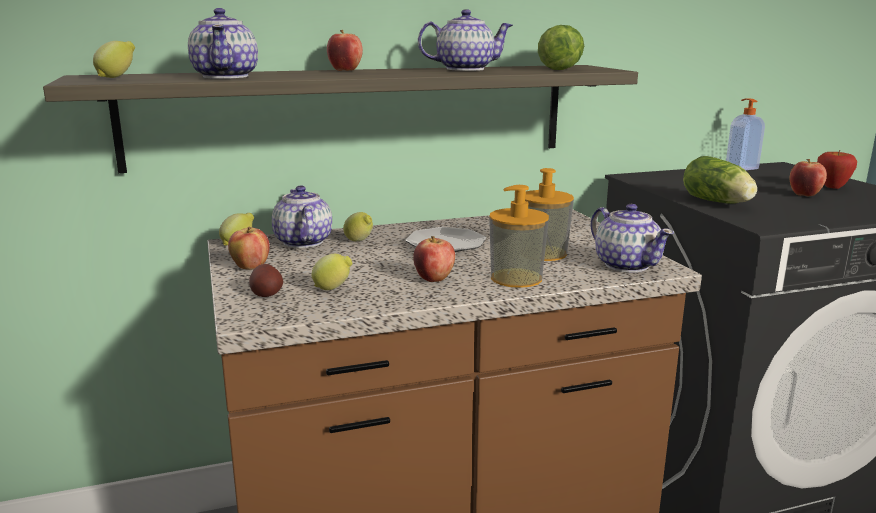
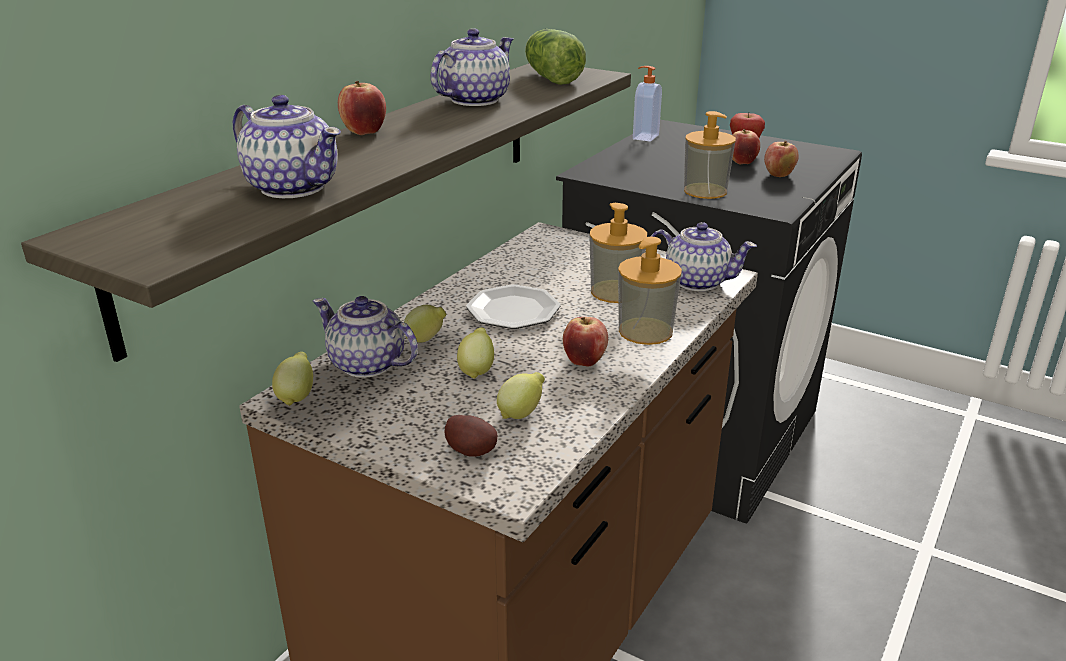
camera: 40 degrees left, 10 degrees up
lemon [93,41,135,78] -> lemon moved to [457,328,494,379]
apple [228,227,270,270] -> apple moved to [764,140,799,177]
lettuce [683,156,757,204] -> soap dispenser [684,111,736,199]

